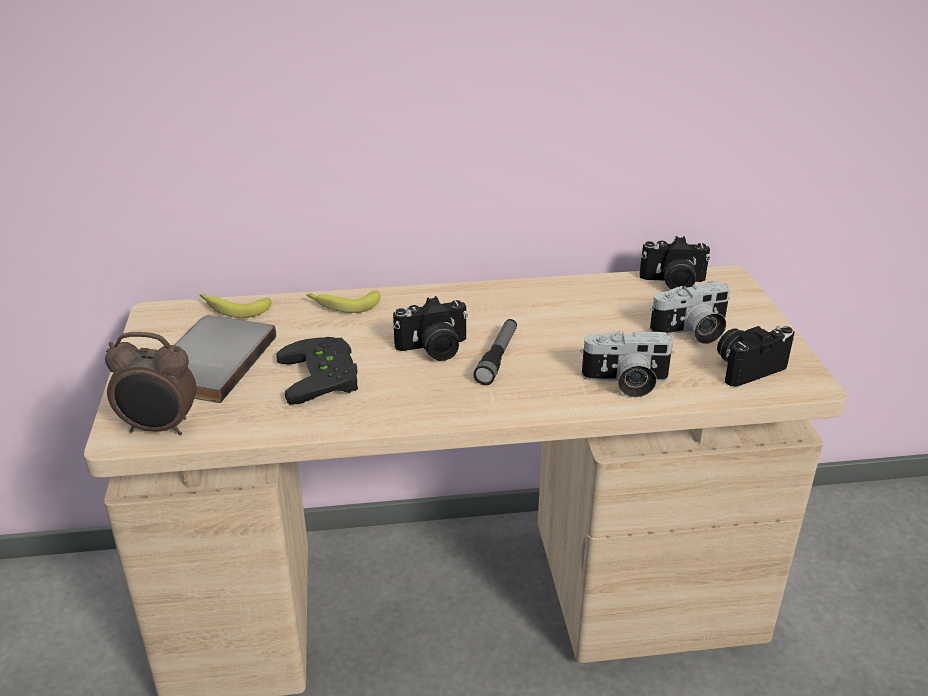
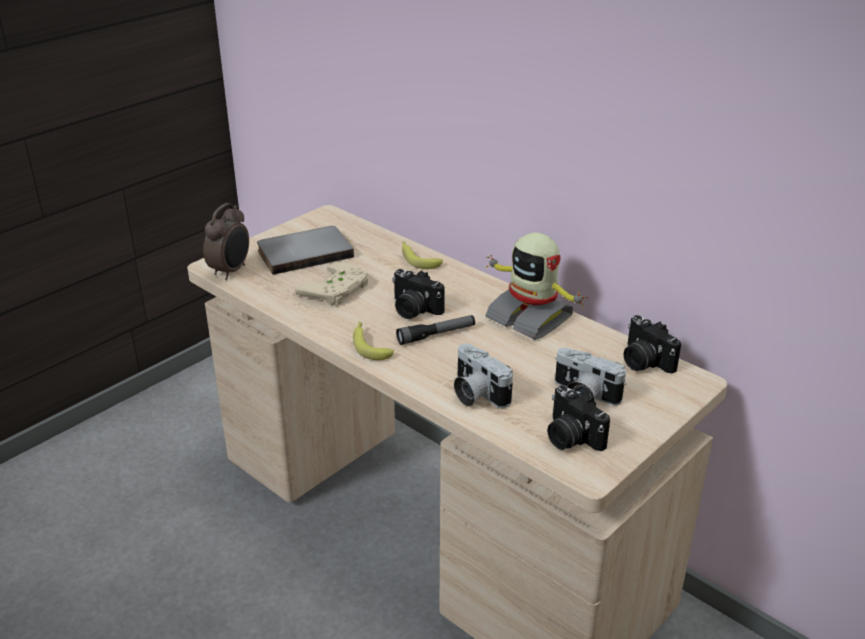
camera: 50 degrees right, 0 degrees up
alarm clock [105,332,196,435] -> alarm clock turned 120 degrees counterclockwise [203,203,249,280]
banana [199,294,271,318] -> banana moved to [353,322,394,360]
black game controller [276,337,358,405] -> beige game controller [295,262,368,306]
camera [717,326,795,387] -> camera turned 150 degrees counterclockwise [547,385,610,451]
none -> toy robot [485,232,588,340]

